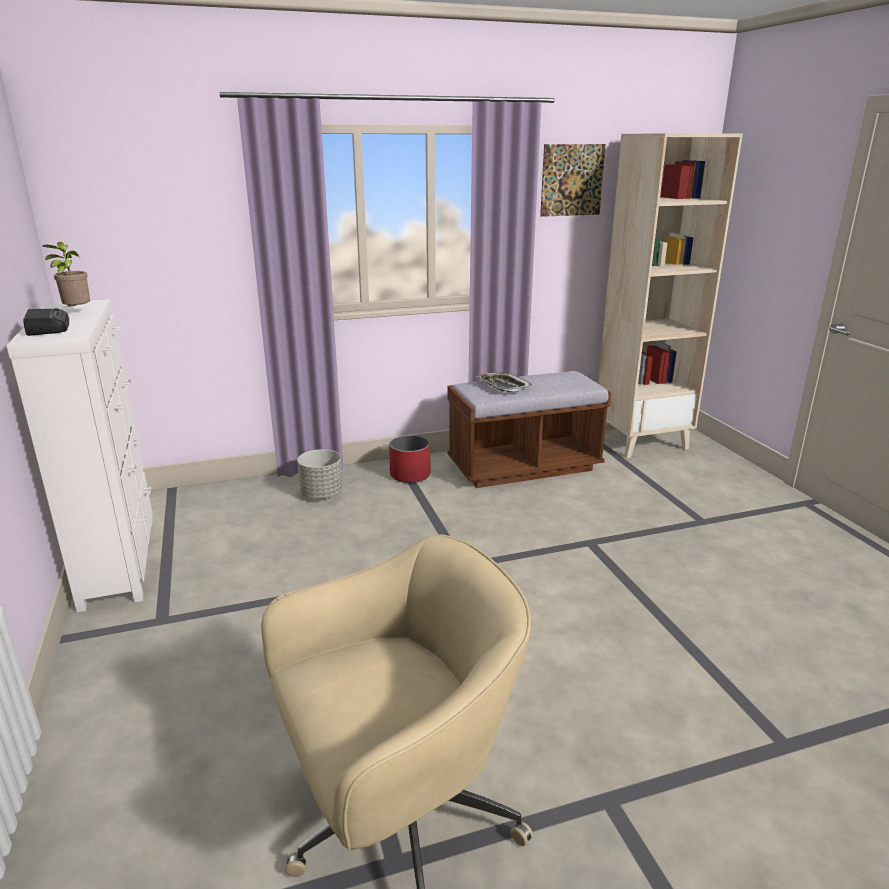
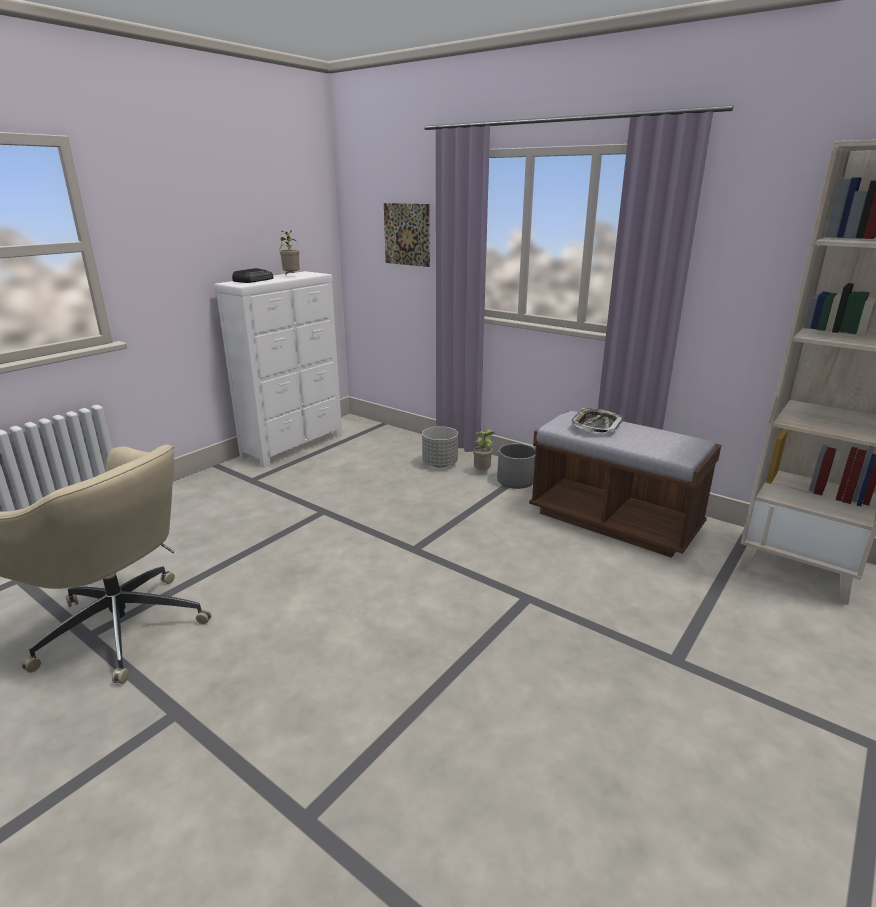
camera: 55 degrees right, 0 degrees up
red planter [389,435,431,483] -> grey planter [497,444,536,489]
picture [540,144,606,217] -> picture moved to [384,203,430,267]
none -> potted plant [473,429,494,470]

